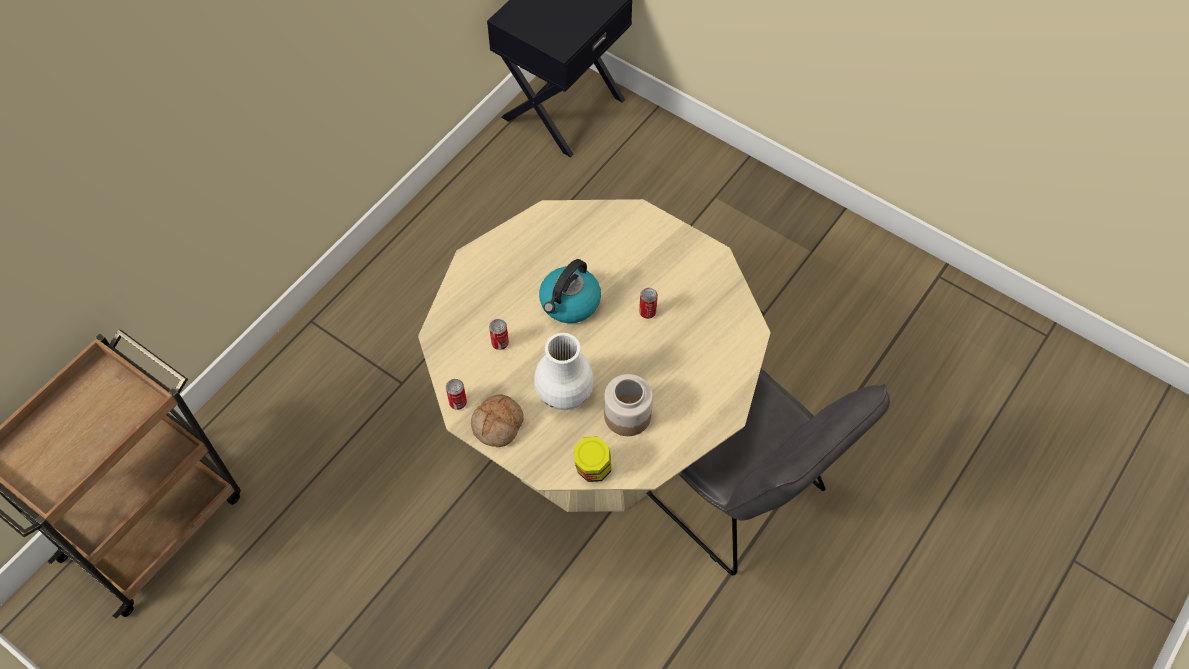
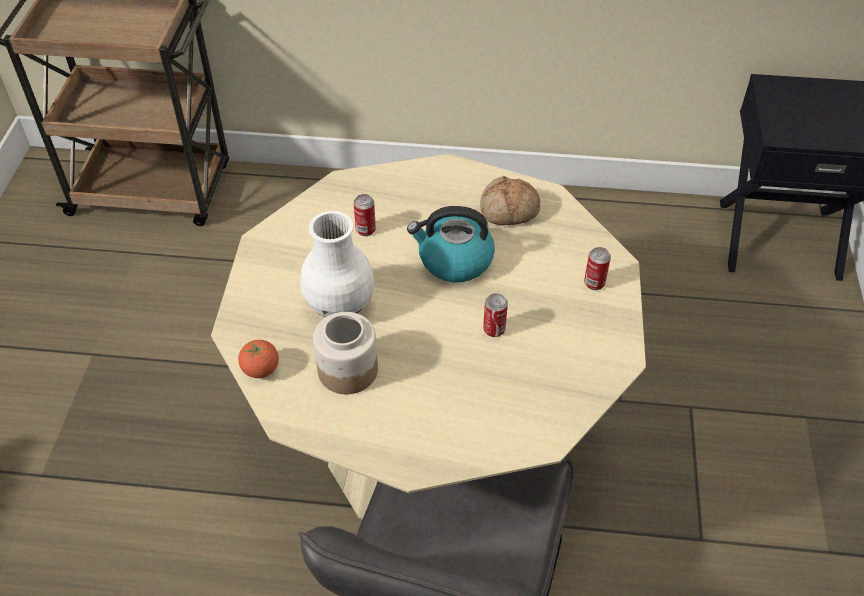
camera: 60 degrees right, 10 degrees down
can [446,379,467,410] -> can moved to [584,247,611,290]
bread [471,394,524,447] -> bread moved to [480,176,540,225]
jar [574,437,611,482] -> tomato [238,340,279,378]

